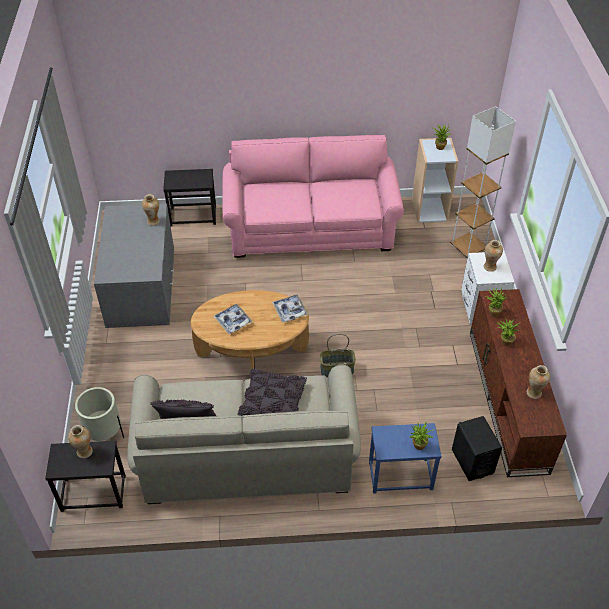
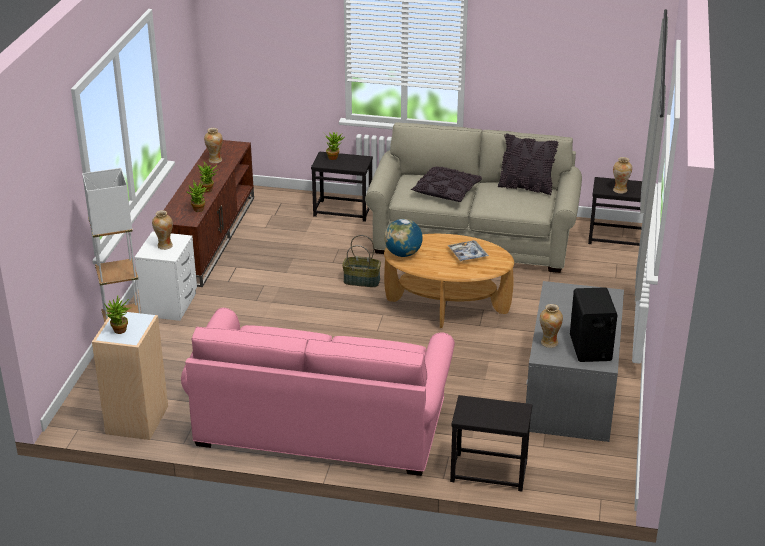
camera: 165 degrees left, 15 degrees down
beige planter [75,387,124,441] -> none
tray [272,295,309,322] -> globe [384,219,423,257]
blue side table [369,423,442,494] -> black side table [311,151,373,222]
black speaker [452,416,502,481] -> black speaker moved to [570,287,617,362]

